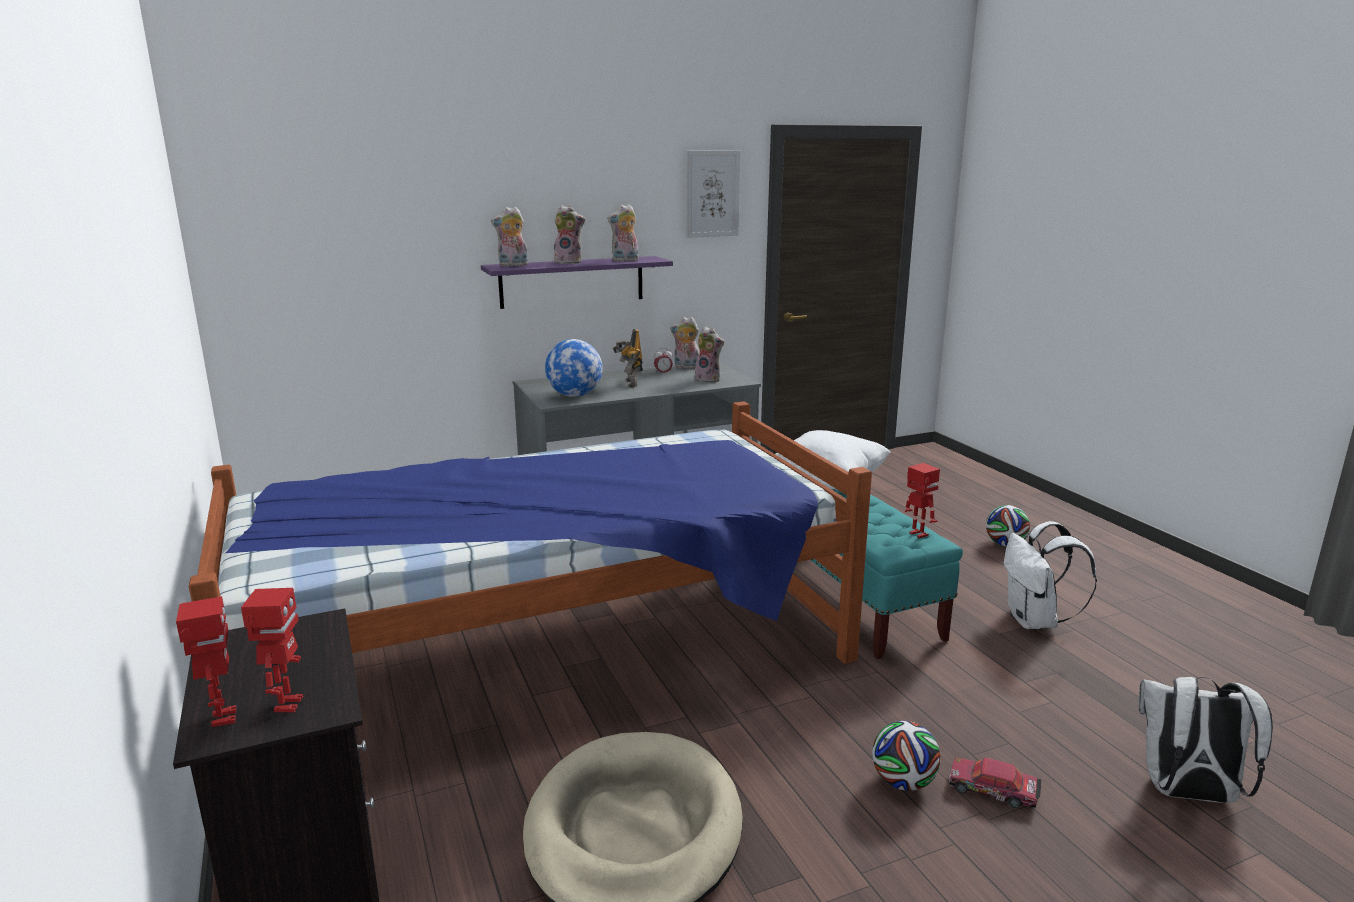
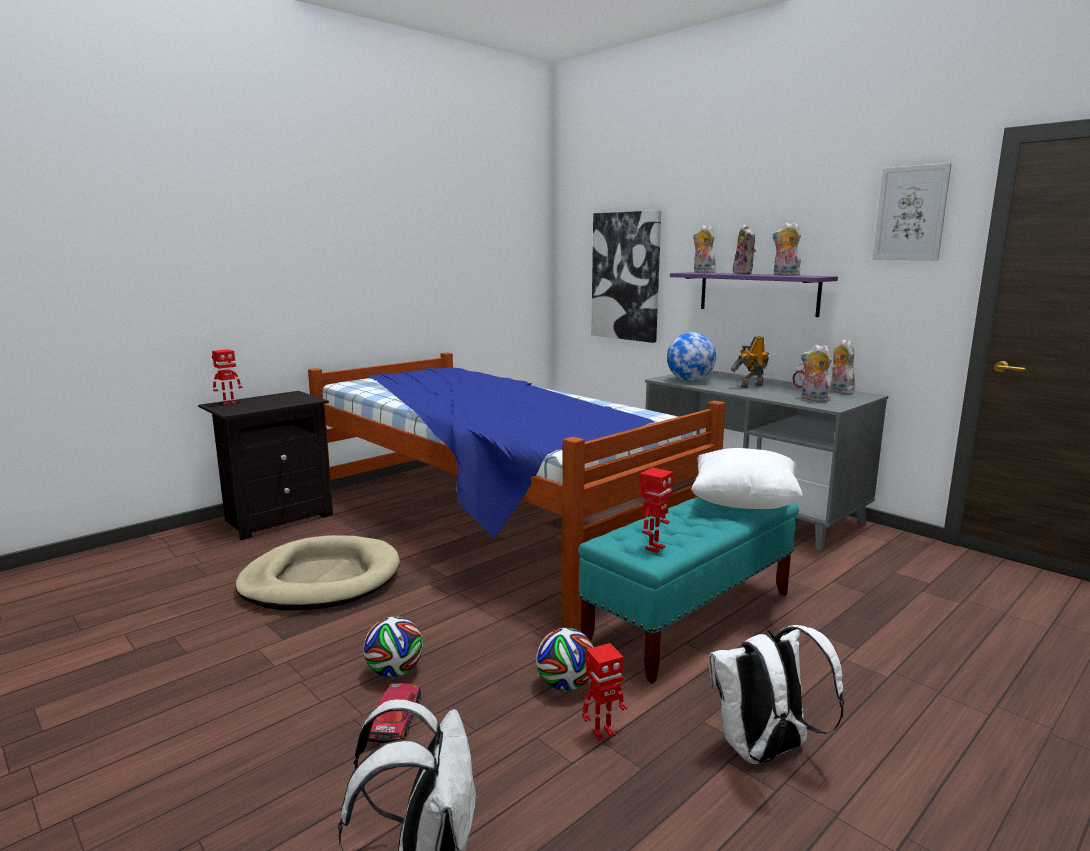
camera: 70 degrees right, 5 degrees down
toy robot [241,588,303,712] -> toy robot moved to [583,643,627,741]
plush toy [694,326,724,383] -> plush toy turned 120 degrees clockwise [801,345,832,402]
football [986,505,1030,547] -> football moved to [536,628,593,691]
none -> picture [591,210,661,343]

